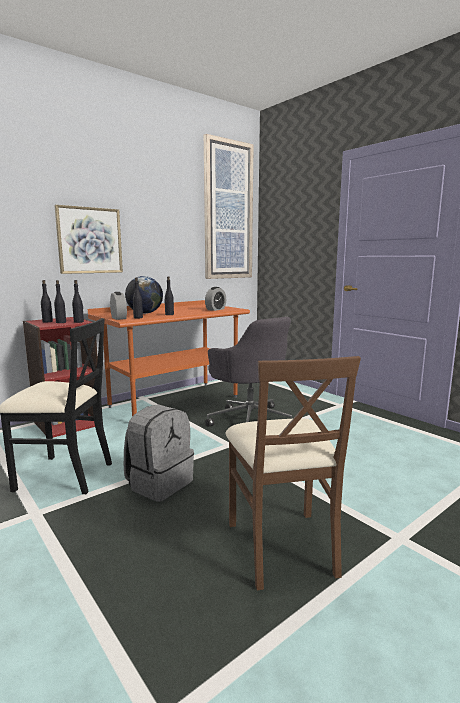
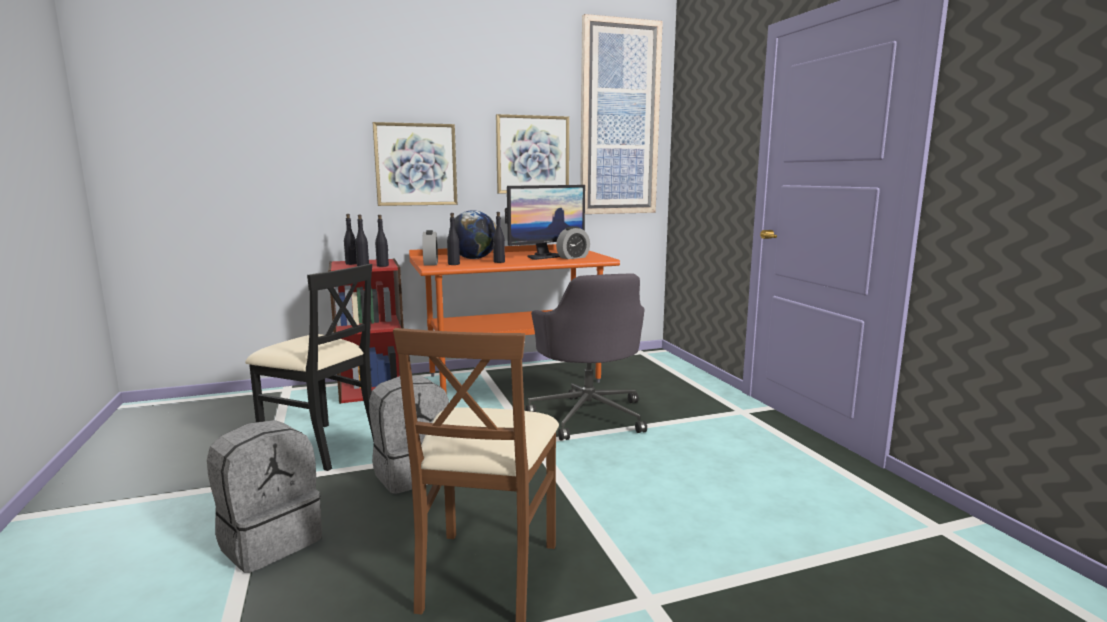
camera: 20 degrees right, 0 degrees up
none -> grey backpack [207,420,322,573]
none -> picture [496,114,569,194]
none -> monitor [505,185,585,260]

